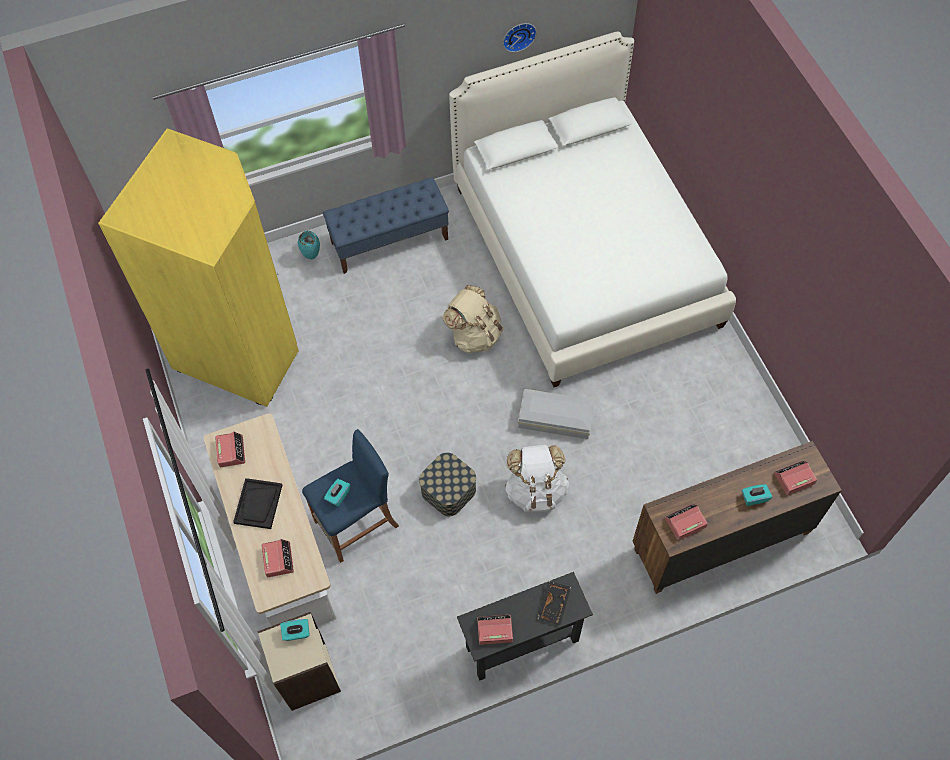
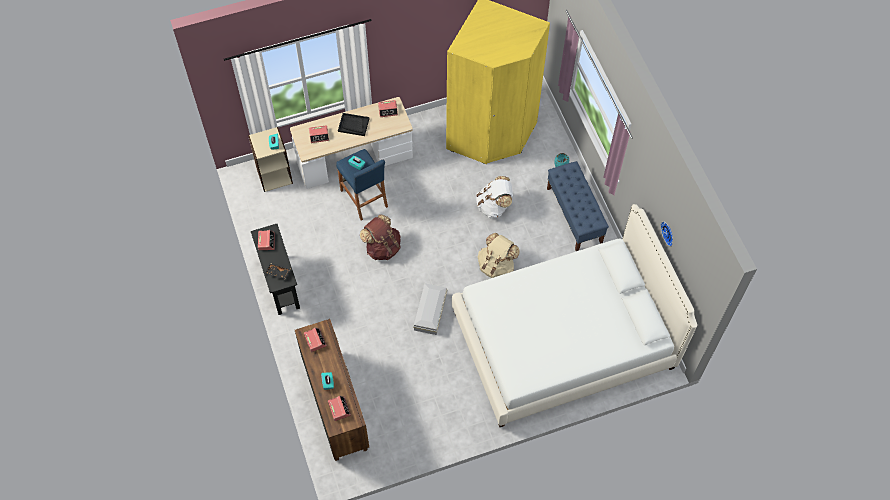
camera: 90 degrees right, 0 degrees up
storage box [419,453,476,516] -> brown backpack [360,214,401,260]
white backpack [505,445,569,513] -> white backpack moved to [476,176,513,218]

